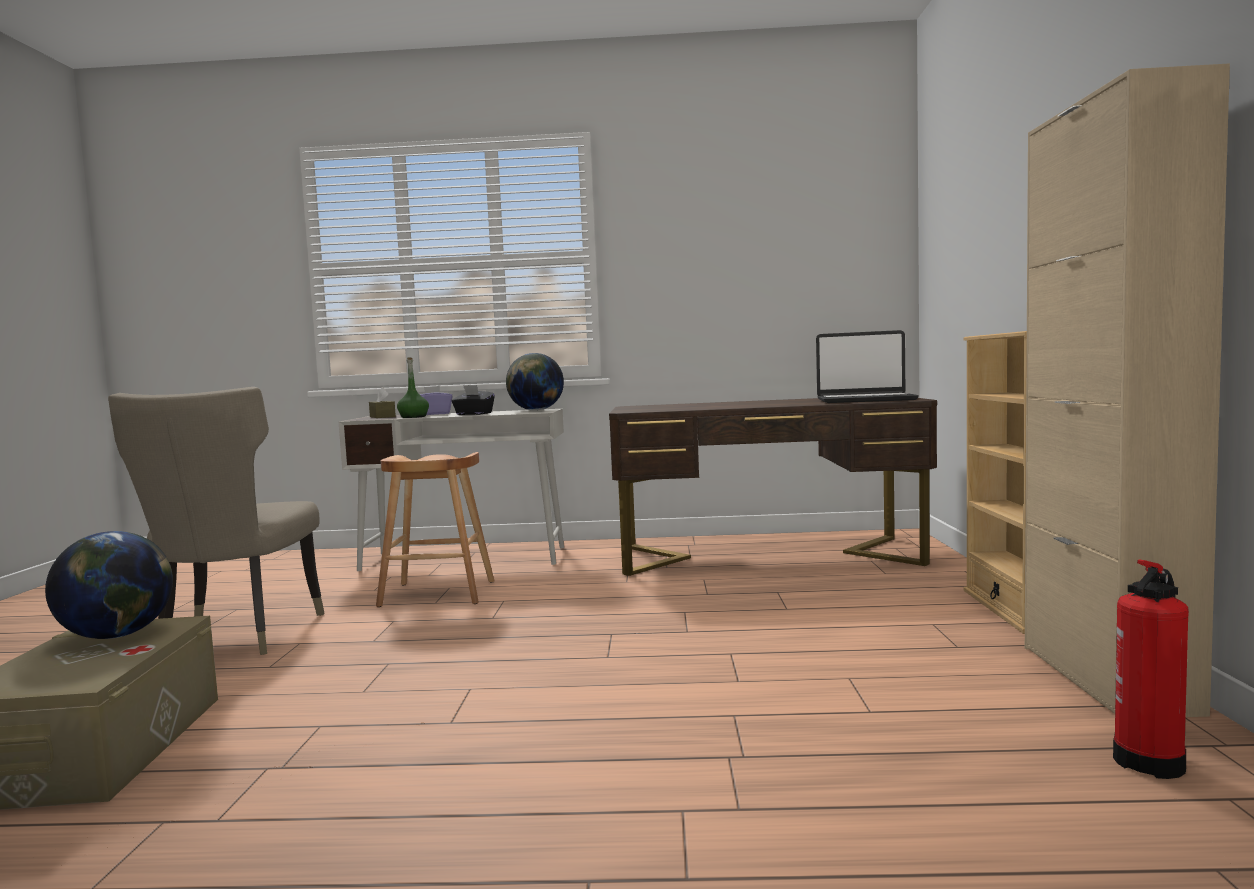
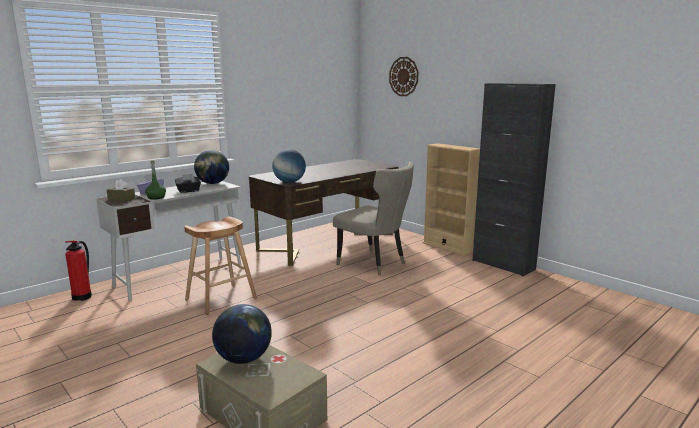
camera: 45 degrees left, 10 degrees up
beige chair [108,387,325,655] -> beige chair moved to [333,162,414,275]
laptop [816,330,919,403] -> none
beige cabinet [1025,64,1230,717] -> black cabinet [472,83,556,276]
fire extinguisher [1113,560,1189,779] -> fire extinguisher moved to [65,241,92,301]
none -> globe [272,149,306,183]
none -> wall clock [389,57,419,96]

